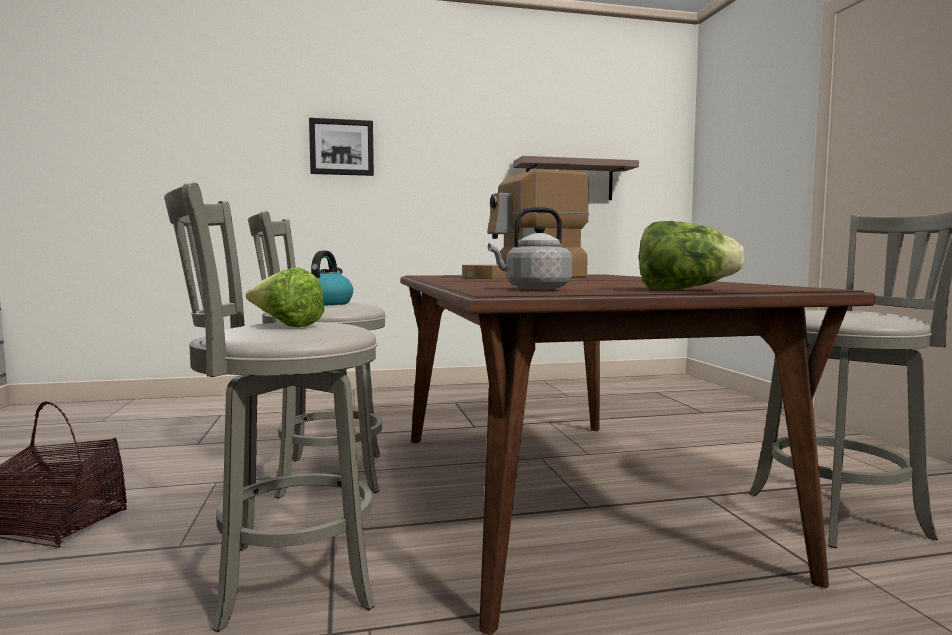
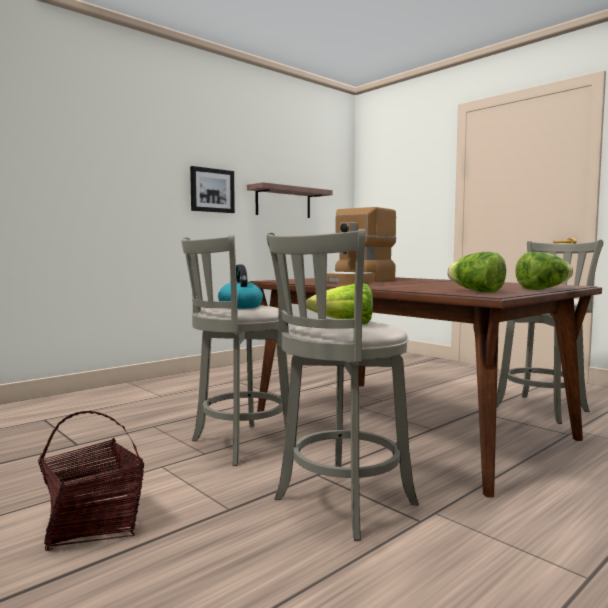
camera: 30 degrees left, 0 degrees up
picture [309,118,374,176] -> picture moved to [190,166,235,213]
grey kettle [488,207,572,290] -> lettuce [447,252,506,292]

